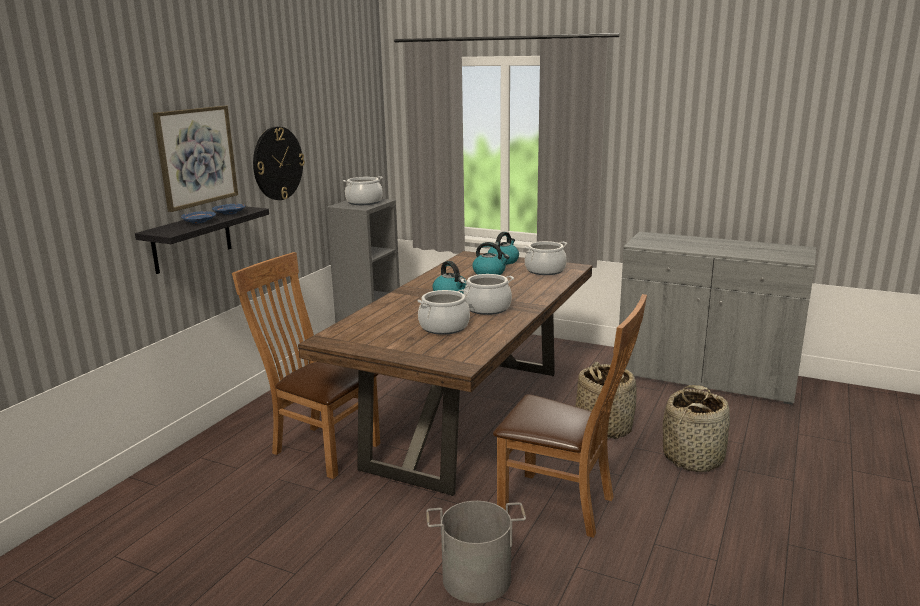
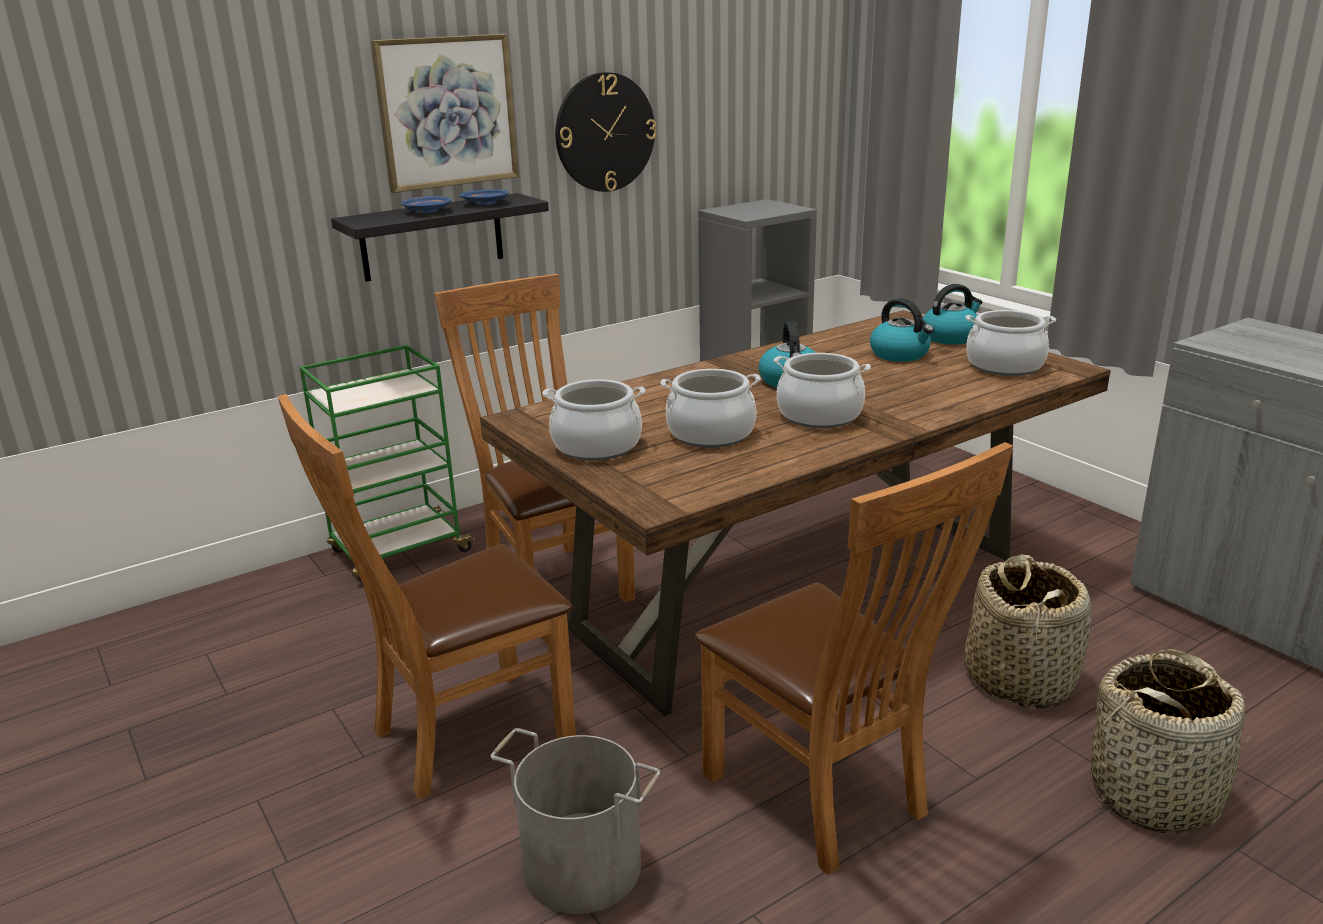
camera: 30 degrees right, 5 degrees up
cooking pot [343,176,383,205] -> cooking pot moved to [543,379,645,461]
none -> brown chair [277,394,576,799]
none -> green cart [299,345,477,583]

